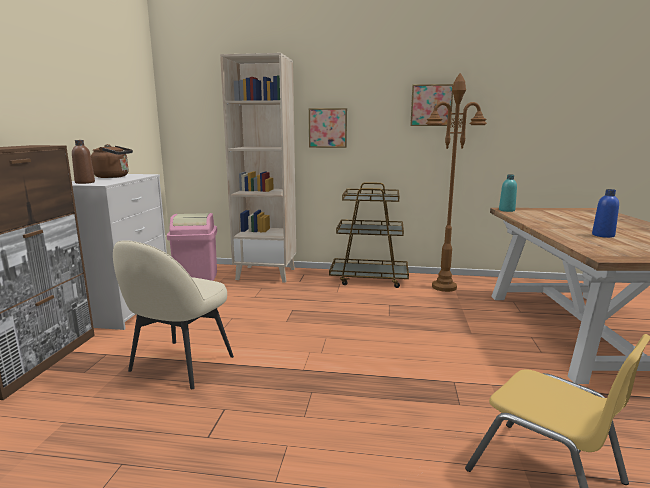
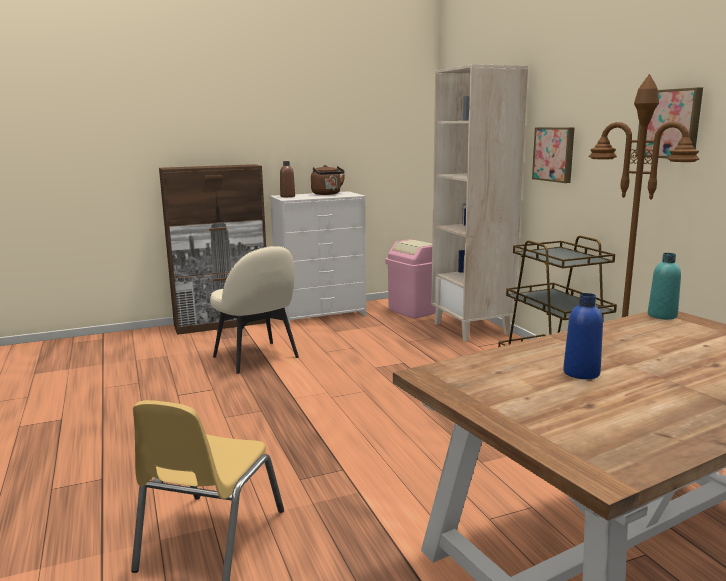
camera: 60 degrees right, 0 degrees up
beige chair [113,240,234,389] -> beige chair turned 120 degrees counterclockwise [210,246,299,374]

